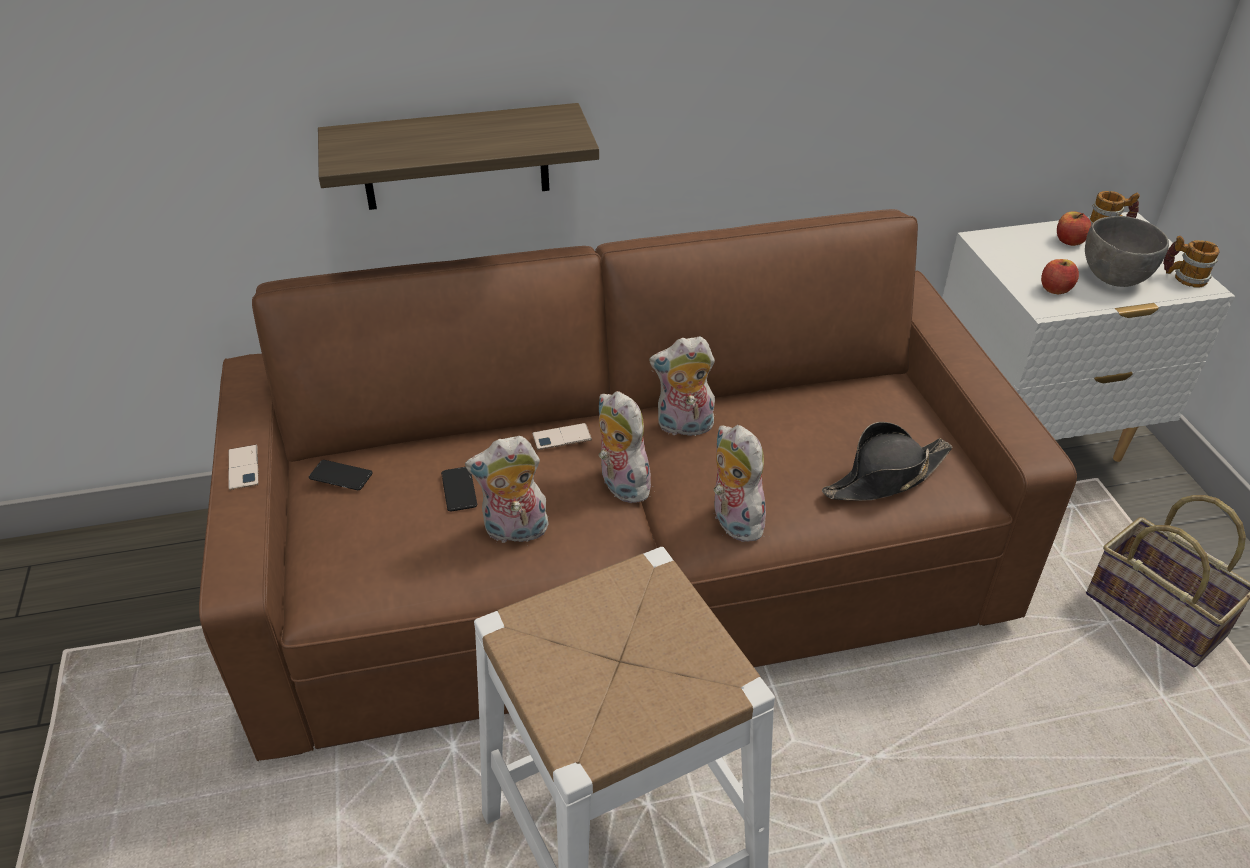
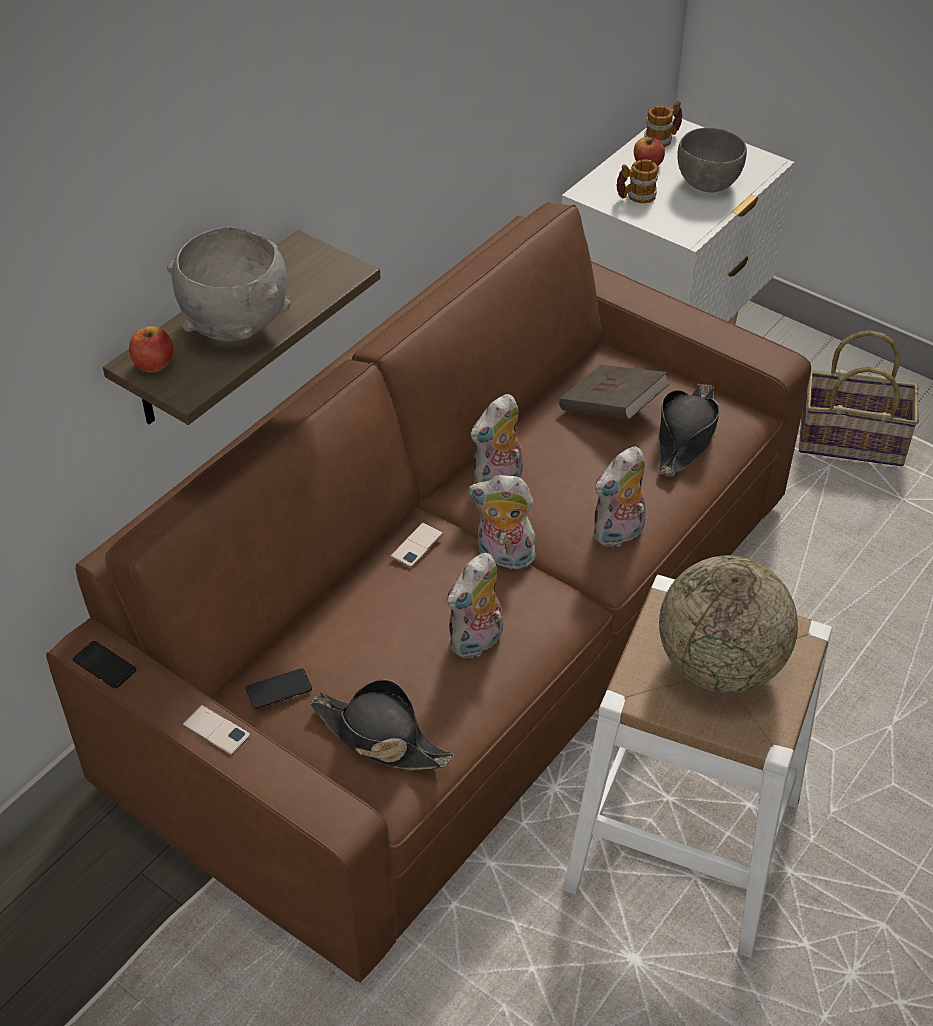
camera: 40 degrees left, 5 degrees up
phone [441,467,477,511] -> phone moved to [73,641,137,688]
plush toy [714,425,769,542] -> plush toy turned 60 degrees counterclockwise [593,446,651,547]
apple [1041,259,1079,294] -> apple moved to [129,326,173,373]
mug [1163,236,1220,288] -> mug moved to [616,159,658,203]
none -> grey bowl [167,226,291,341]
none -> black hat [310,679,454,770]
none -> brown book [559,365,670,420]
none -> globe [659,556,798,693]

